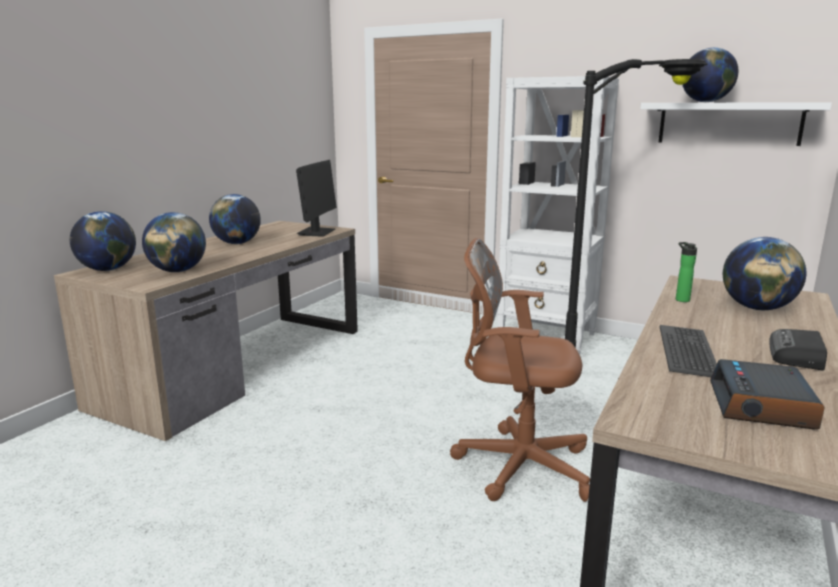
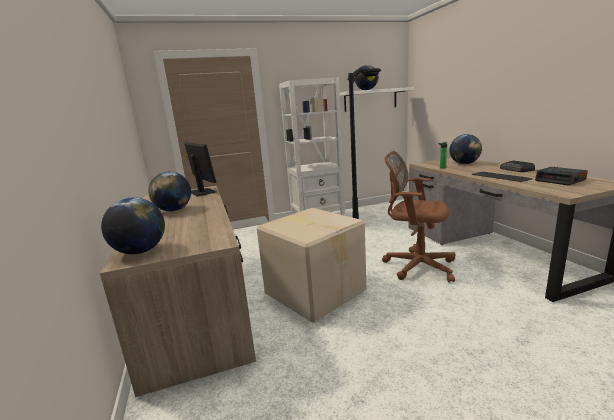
camera: 45 degrees left, 0 degrees up
globe [142,212,206,272] -> none
brown office chair [450,238,590,502] -> brown office chair turned 60 degrees clockwise [382,151,456,282]
none -> cardboard box [257,208,367,323]

